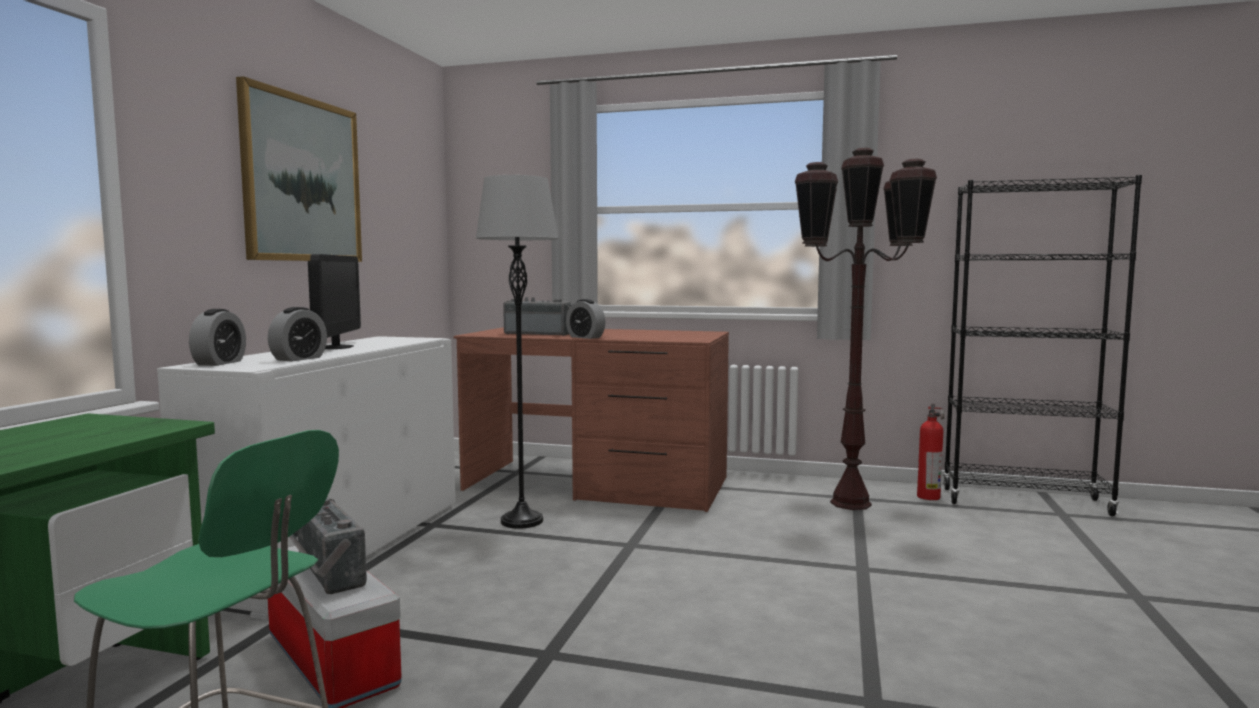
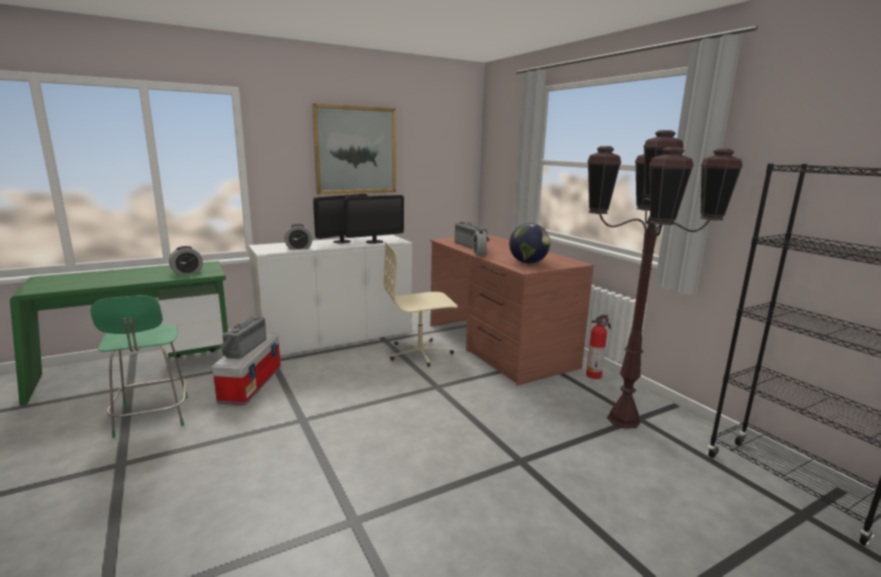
camera: 45 degrees right, 10 degrees up
alarm clock [189,309,246,366] -> alarm clock moved to [169,246,203,275]
grey floor lamp [476,175,558,529] -> beige office chair [384,241,458,367]
fire extinguisher [917,404,945,500] -> fire extinguisher moved to [586,315,611,379]
none -> monitor [344,195,404,244]
none -> globe [509,223,550,264]

